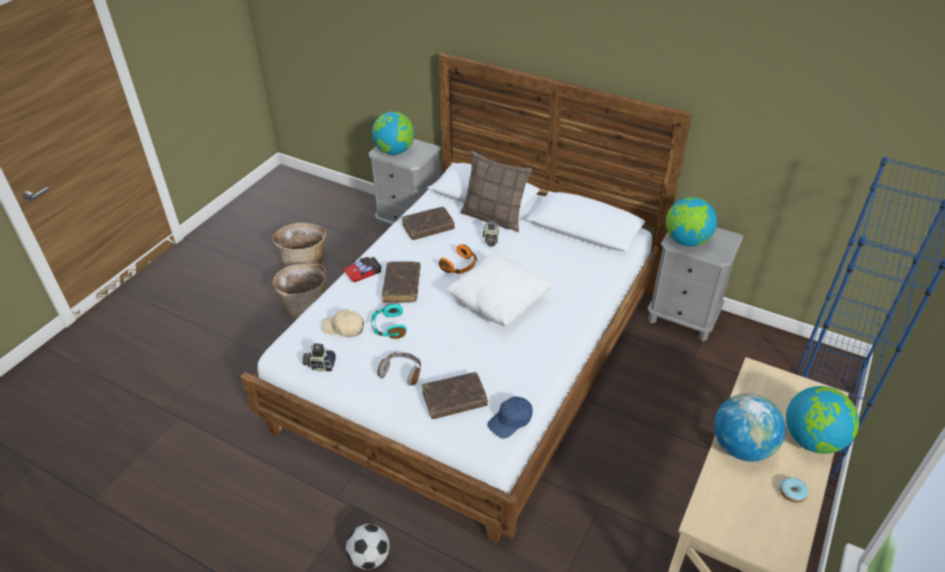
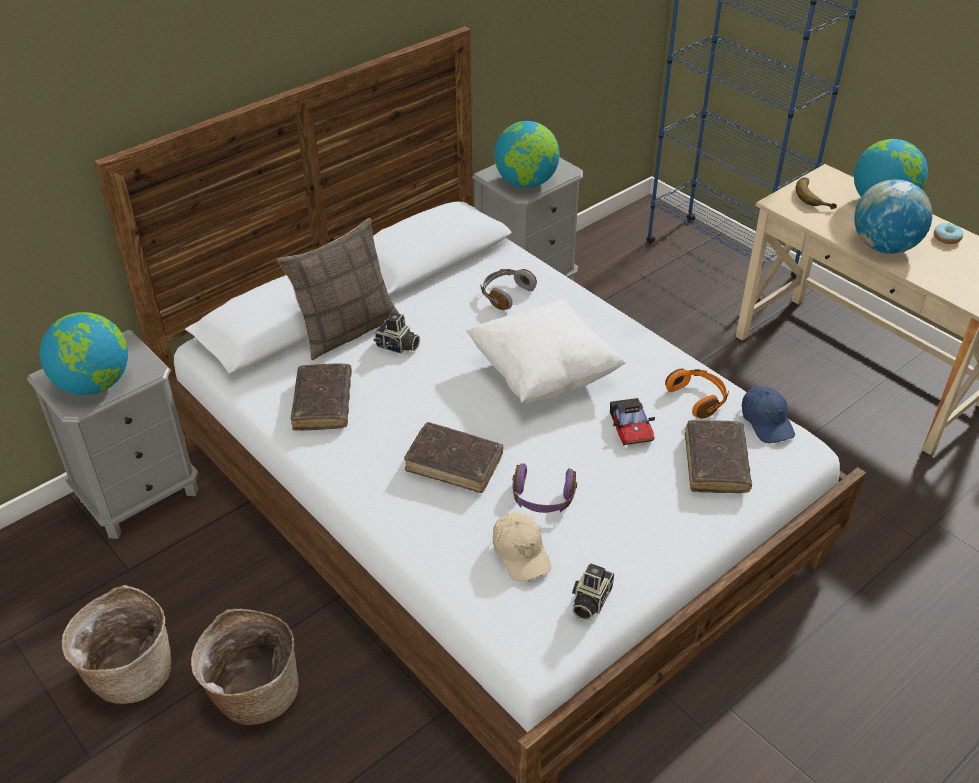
camera: 70 degrees left, 0 degrees up
beige cap [322,309,364,337] -> beige cap turned 60 degrees counterclockwise [493,513,551,582]
toy car [343,257,382,282] -> toy car moved to [610,398,655,445]
football [346,524,390,570] -> none
turquoise headphones [371,303,407,339] -> purple headphones [512,463,577,513]
grey headphones [377,352,421,386] -> grey headphones moved to [480,269,537,310]
orange headphones [439,244,478,274] -> orange headphones moved to [665,368,729,419]
none -> banana [796,177,837,209]

